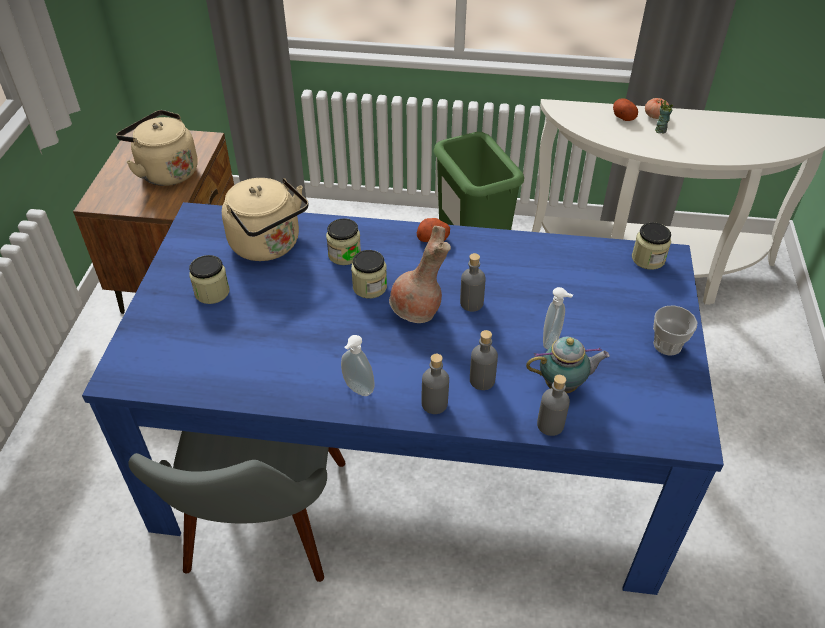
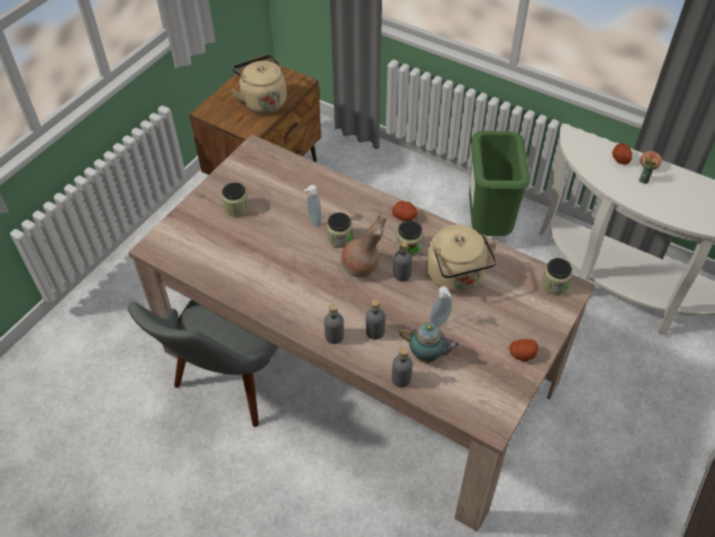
camera: 25 degrees right, 5 degrees up
blue dining table [82,202,724,595] -> beige dining table [128,134,596,532]
beige kettle [222,178,309,261] -> beige kettle moved to [427,225,498,292]
jar [326,218,361,265] -> jar moved to [396,221,423,256]
soap dispenser [341,335,374,396] -> soap dispenser moved to [304,185,322,226]
cup [653,305,697,356] -> potato [509,339,538,361]

